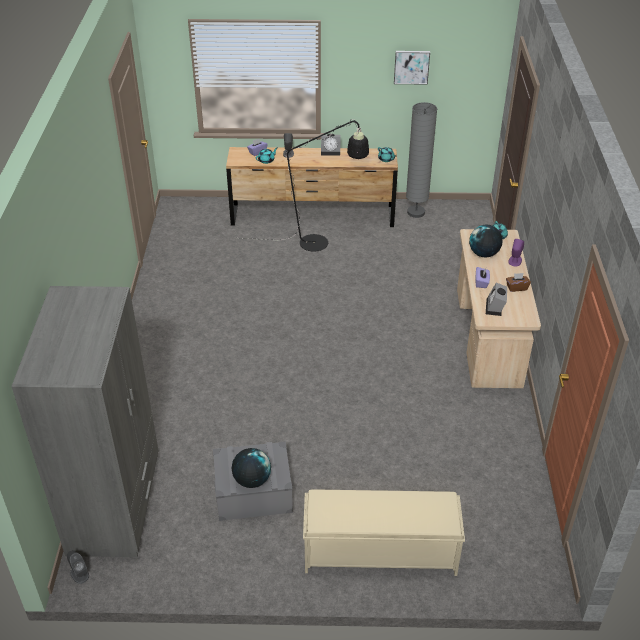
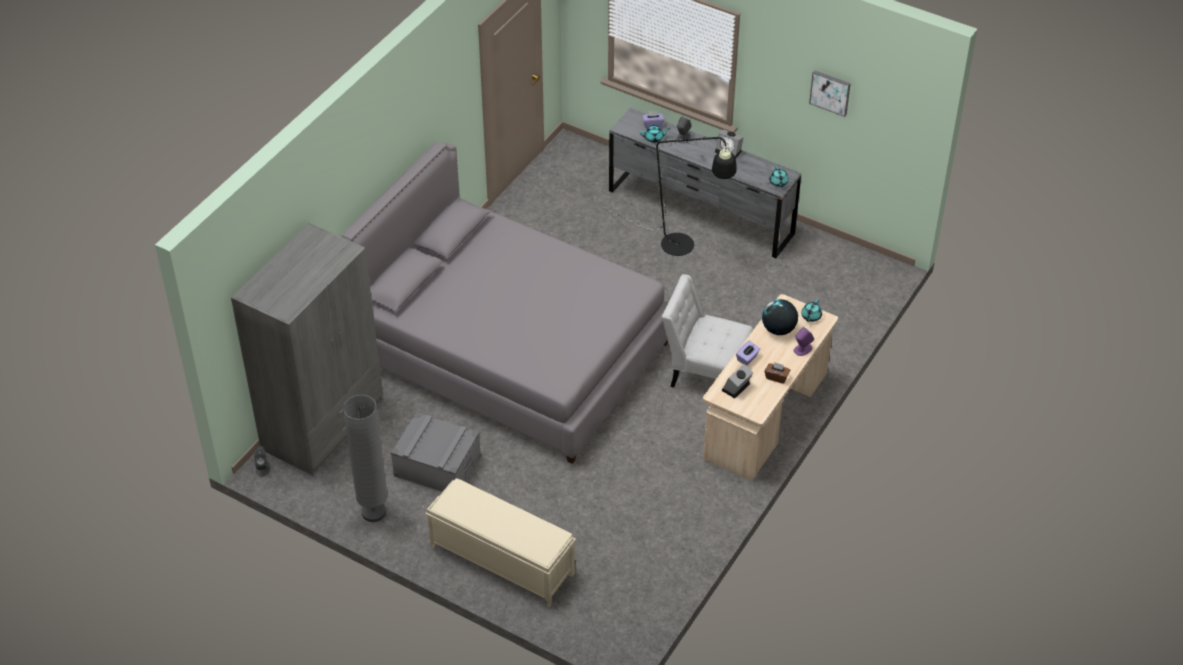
camera: 30 degrees right, 5 degrees up
brown dresser [226,147,398,227] -> grey dresser [609,108,801,258]
globe [232,448,271,488] -> none
grey floor lamp [406,102,437,218] -> grey floor lamp moved to [343,395,388,522]
none -> grey bed [342,141,669,464]
none -> white chair [662,274,753,388]

